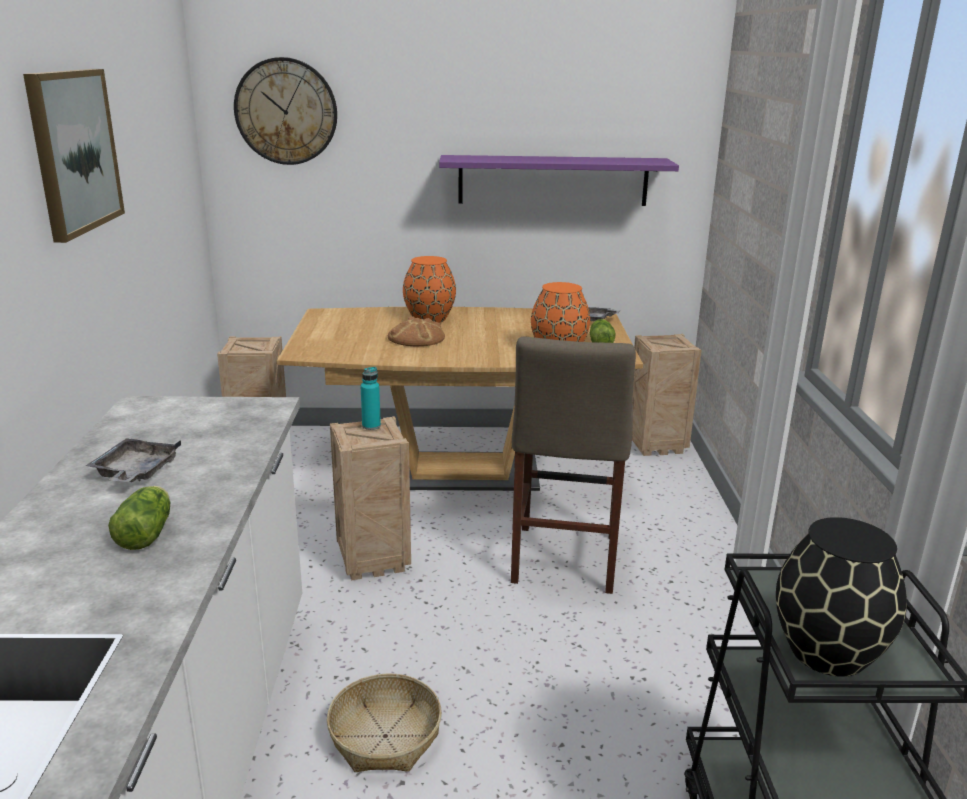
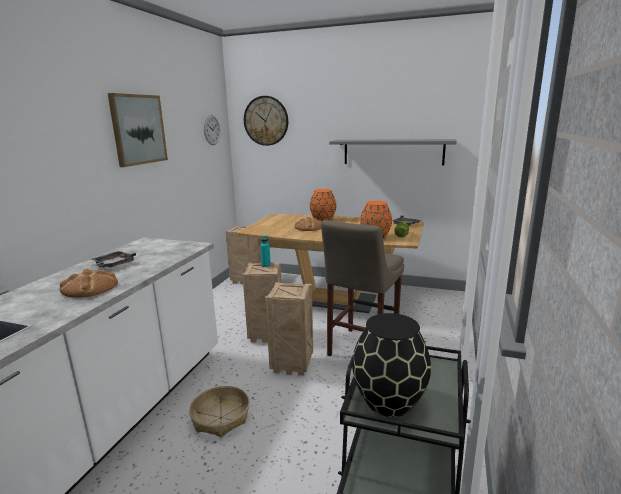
camera: 20 degrees right, 5 degrees down
lettuce [108,486,170,550] -> bread [59,268,118,298]
purple shelf [439,155,679,206] -> grey shelf [329,139,457,165]
crate [632,334,701,456] -> crate moved to [265,282,313,376]
none -> wall clock [204,114,220,145]

